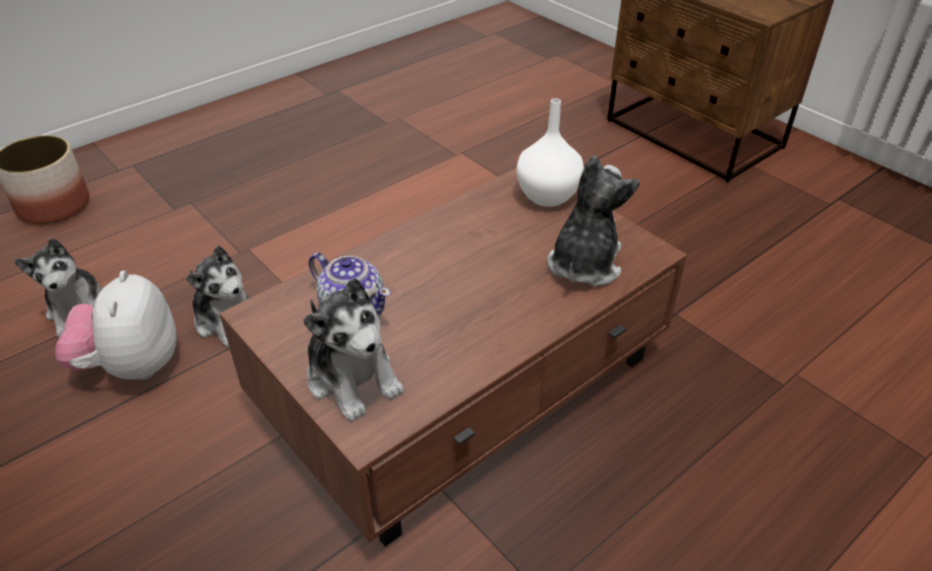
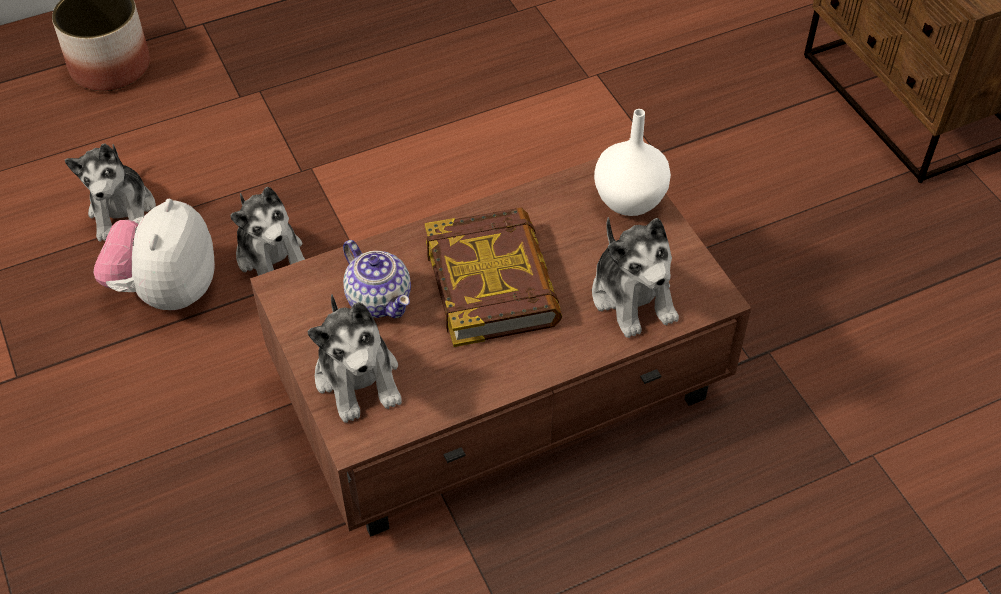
camera: 15 degrees right, 10 degrees up
plush toy [547,155,640,287] -> plush toy turned 120 degrees clockwise [592,217,679,338]
none -> book [425,208,562,347]

